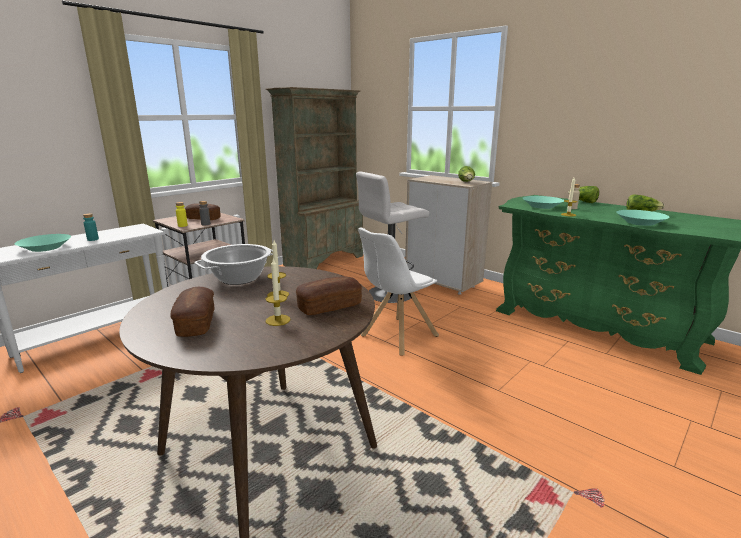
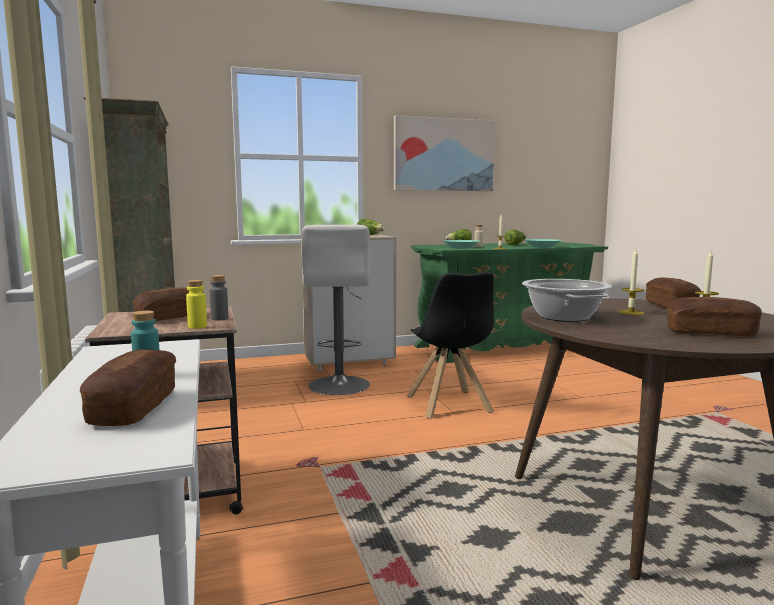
camera: 60 degrees left, 10 degrees down
turquoise bowl [15,234,71,252] -> bread [80,349,176,426]
white chair [358,227,439,356] -> black chair [407,272,494,419]
none -> picture [394,115,495,191]

